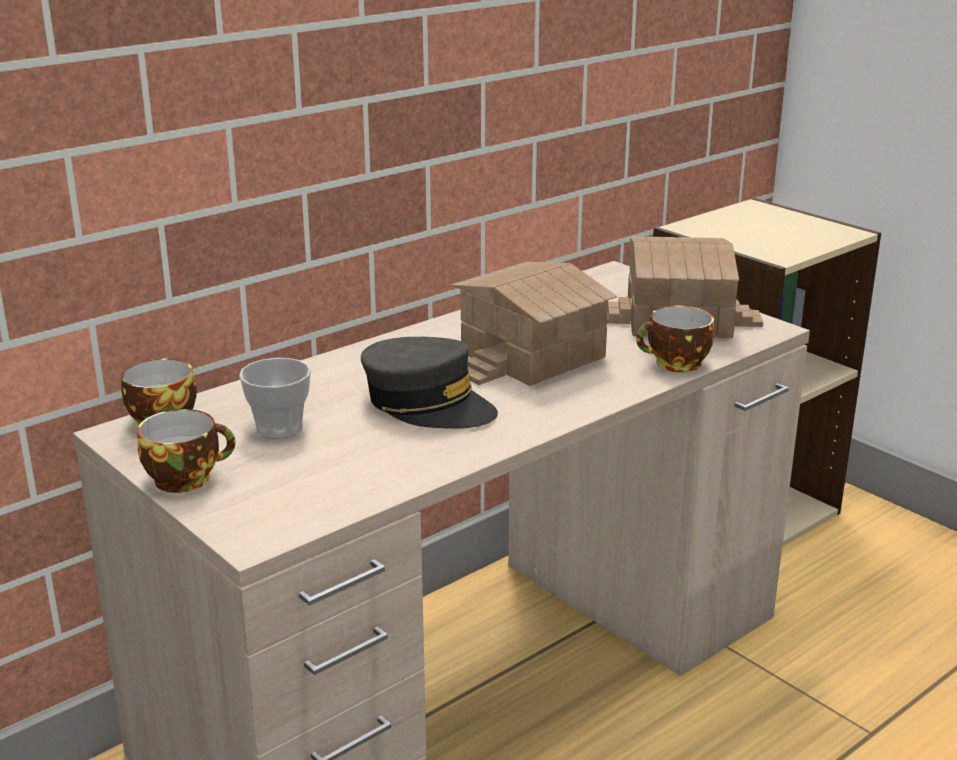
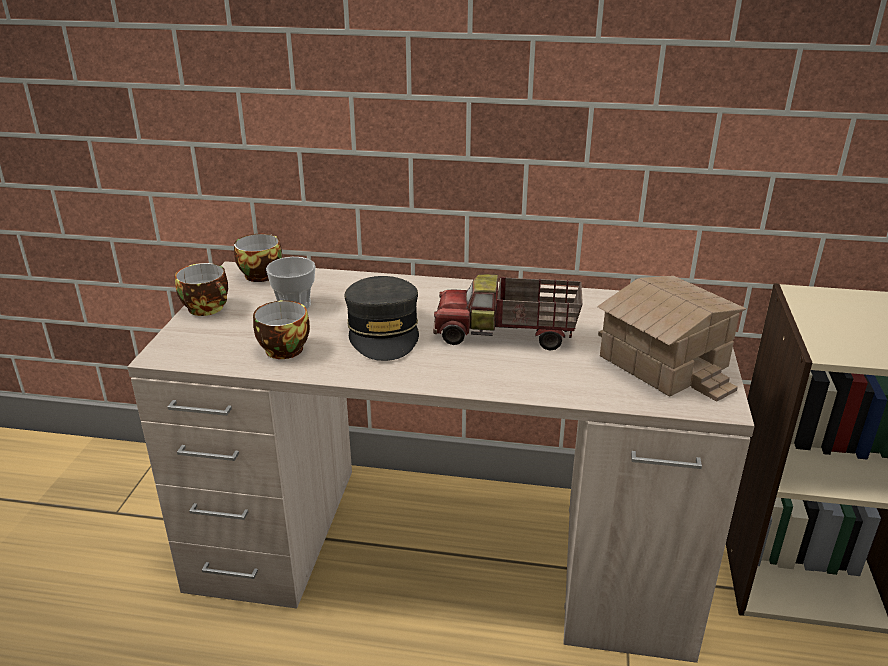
camera: 50 degrees right, 5 degrees up
toy house [451,262,617,386] -> toy truck [433,274,583,351]
cup [636,305,714,372] -> cup moved to [253,300,310,359]

